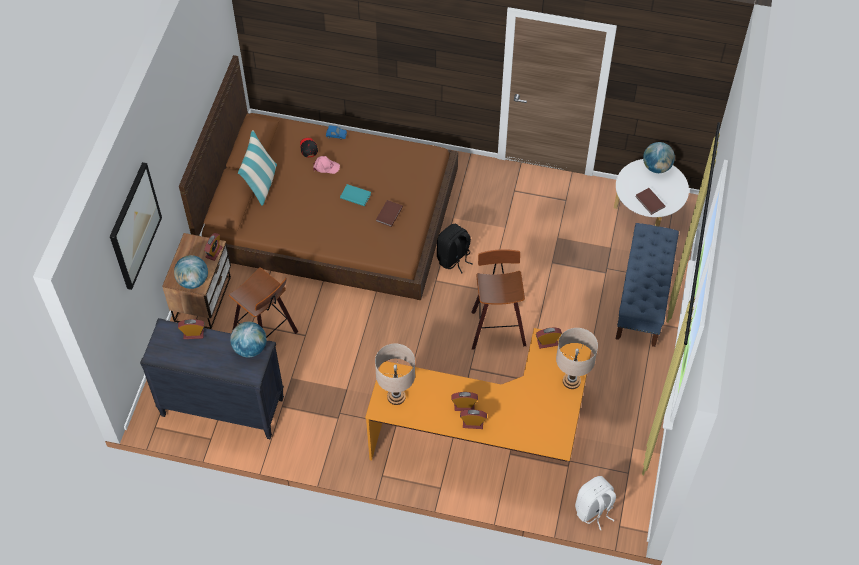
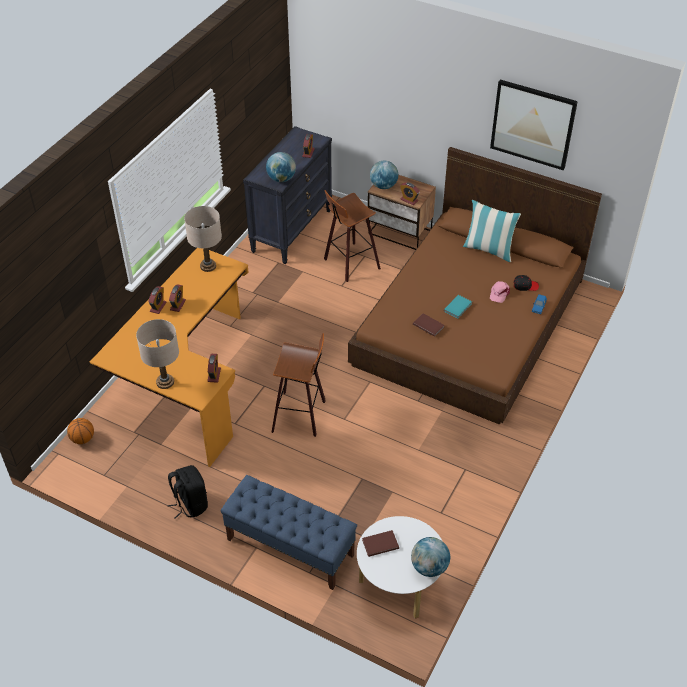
camera: 105 degrees right, 10 degrees down
picture [110,162,162,290] -> picture moved to [490,80,578,170]
black backpack [437,224,473,273] -> black backpack moved to [168,465,208,519]
white backpack [575,476,616,530] -> basketball [67,418,94,444]

